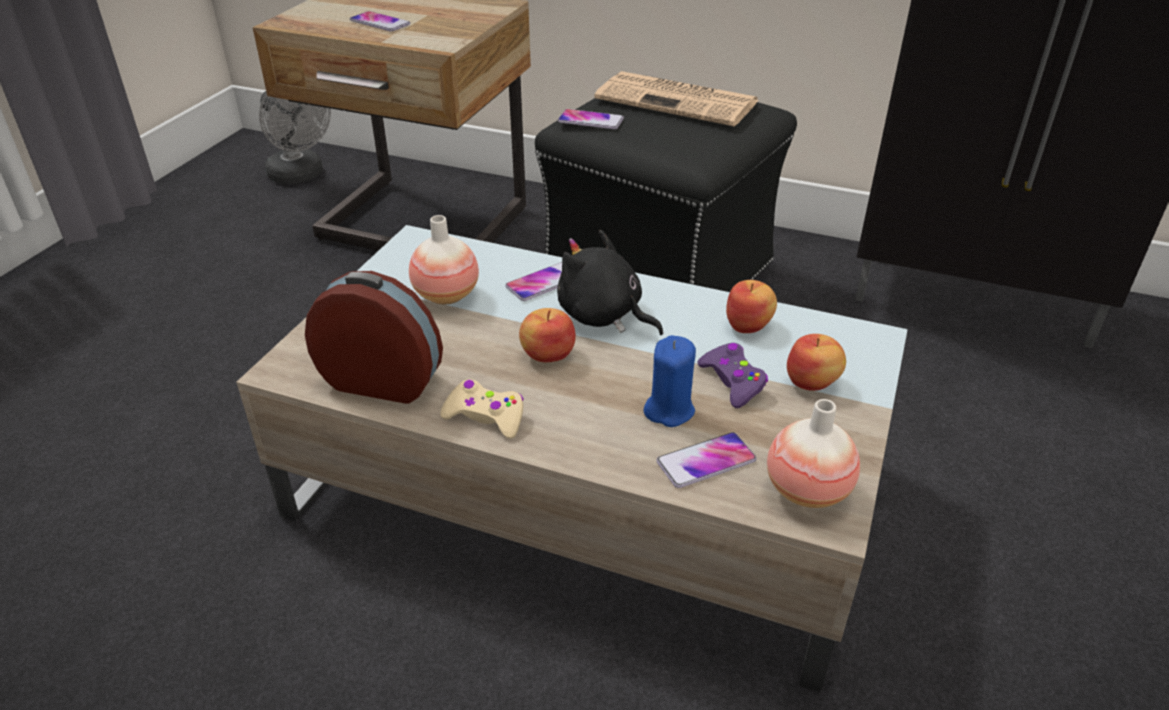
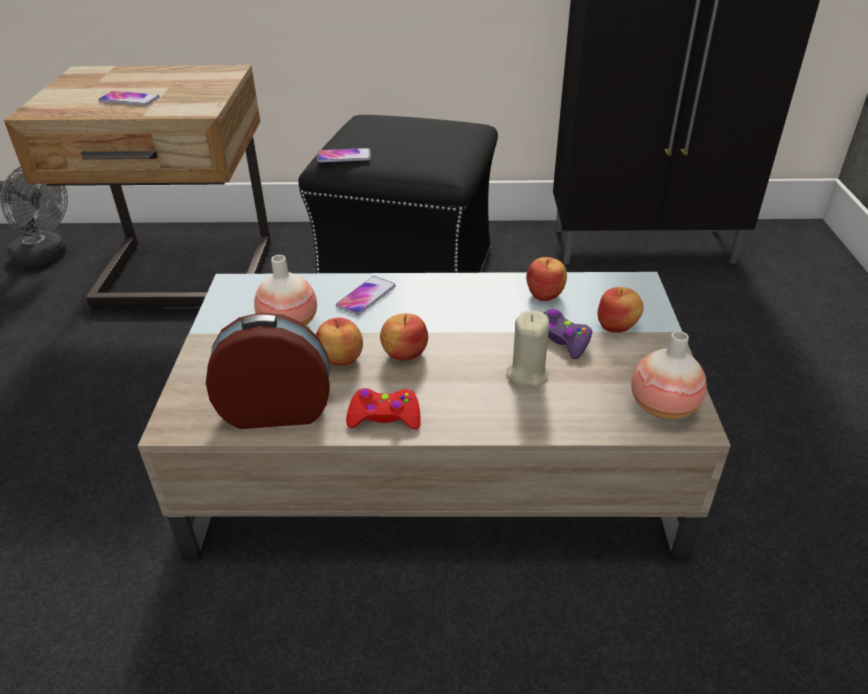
camera: 20 degrees left, 0 degrees up
beige game controller [440,379,524,439] -> red game controller [346,388,421,430]
black plush toy [557,230,663,335] -> none
newspaper [594,71,759,126] -> none
blue candle [643,335,696,427] -> beige candle [507,311,549,387]
phone [656,432,756,488] -> none
none -> apple [316,318,363,366]

